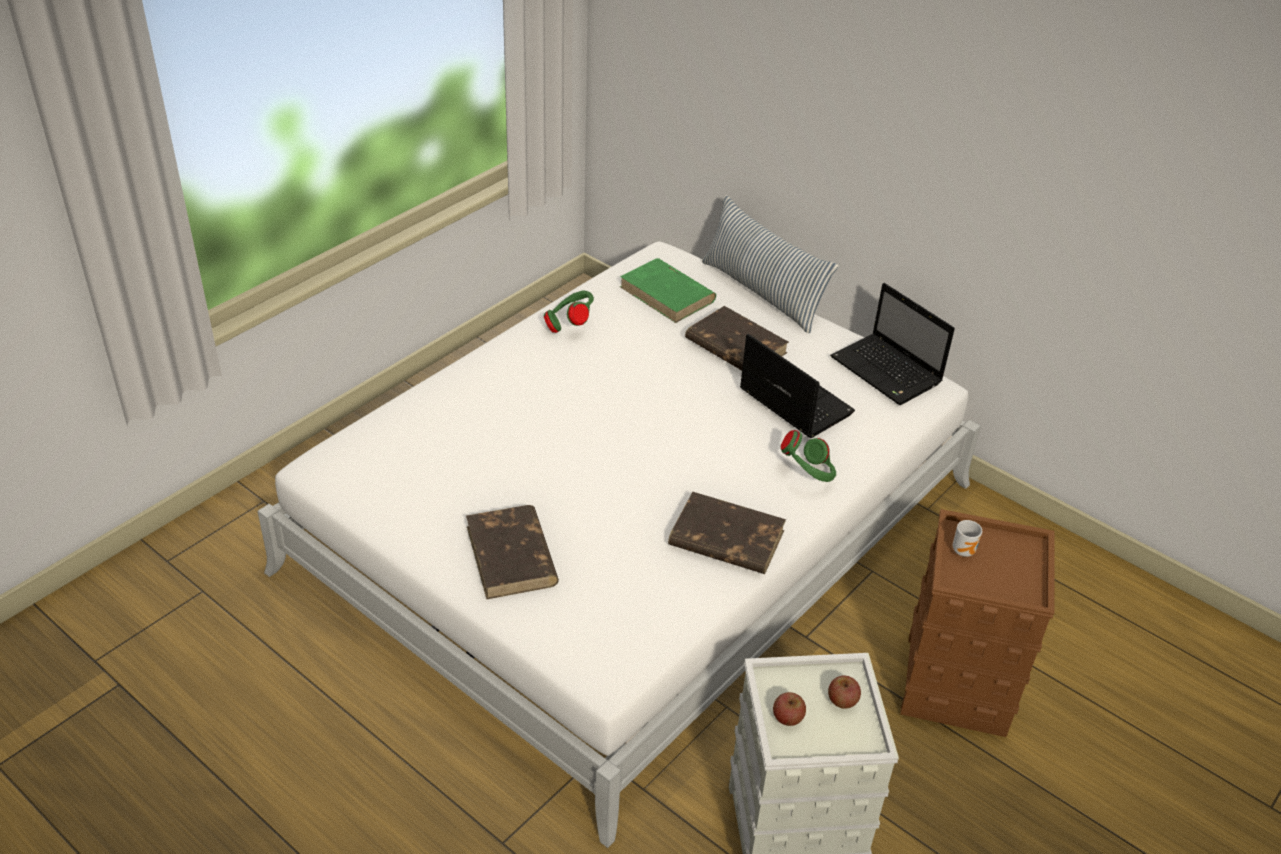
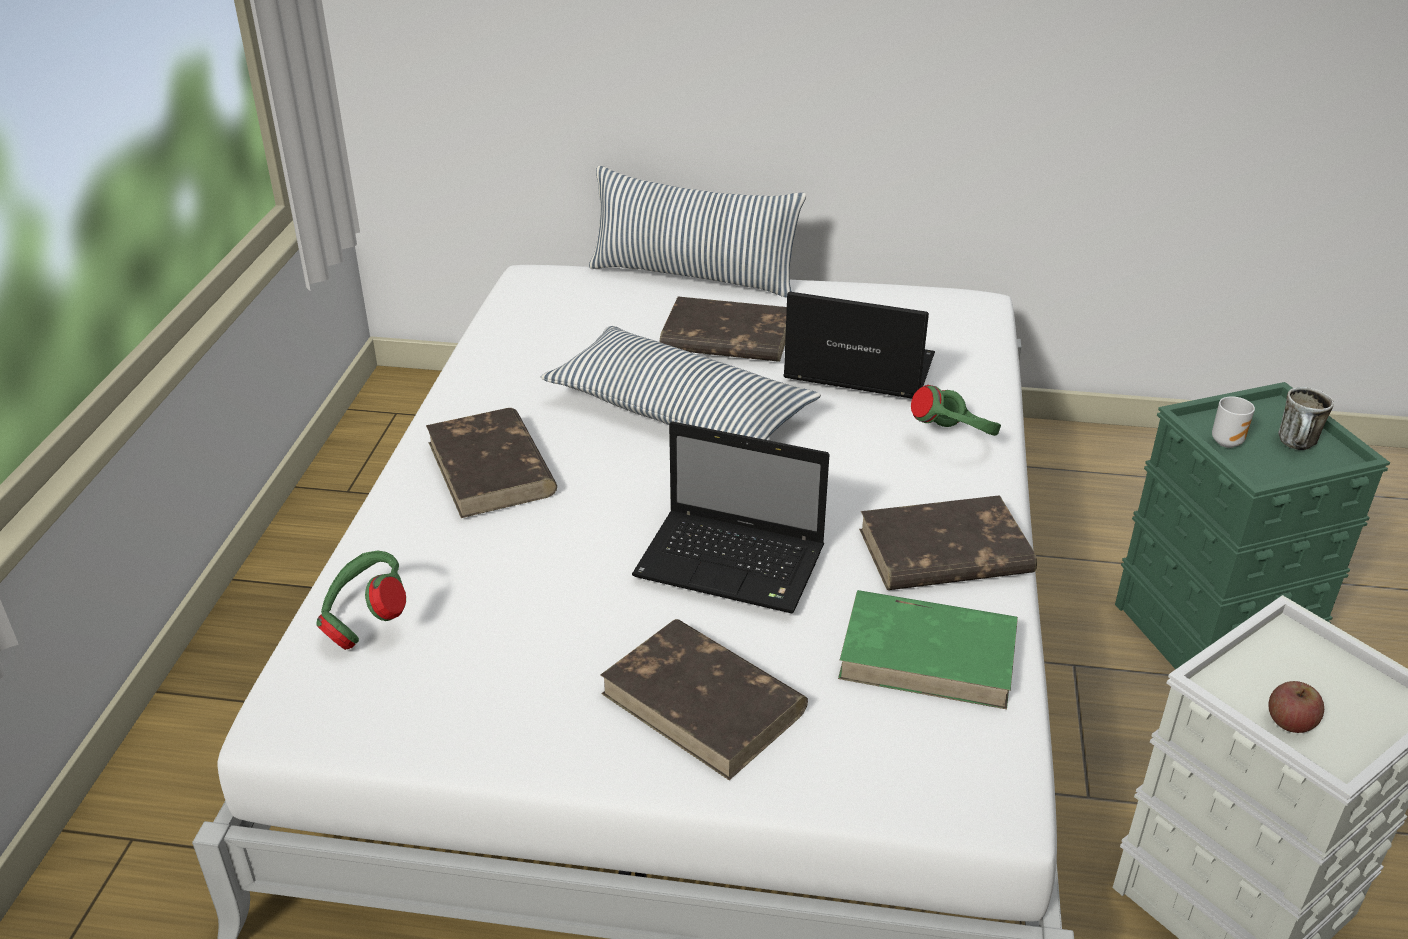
camera: 30 degrees left, 5 degrees down
green headphones [544,291,594,333] -> green headphones moved to [316,551,406,650]
green book [620,258,716,323] -> green book moved to [838,590,1018,709]
apple [828,675,861,709] -> none
laptop [830,283,955,405] -> laptop moved to [632,421,830,614]
brown storage box [900,509,1054,737] -> green storage box [1115,382,1390,669]
none -> brown book [426,408,557,518]
none -> pillow [541,326,821,440]
none -> mug [1278,387,1334,450]

